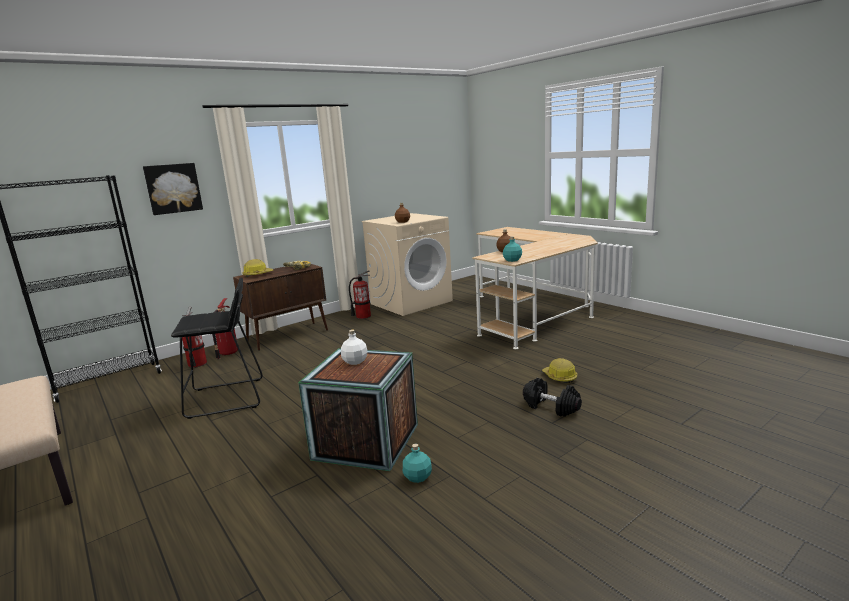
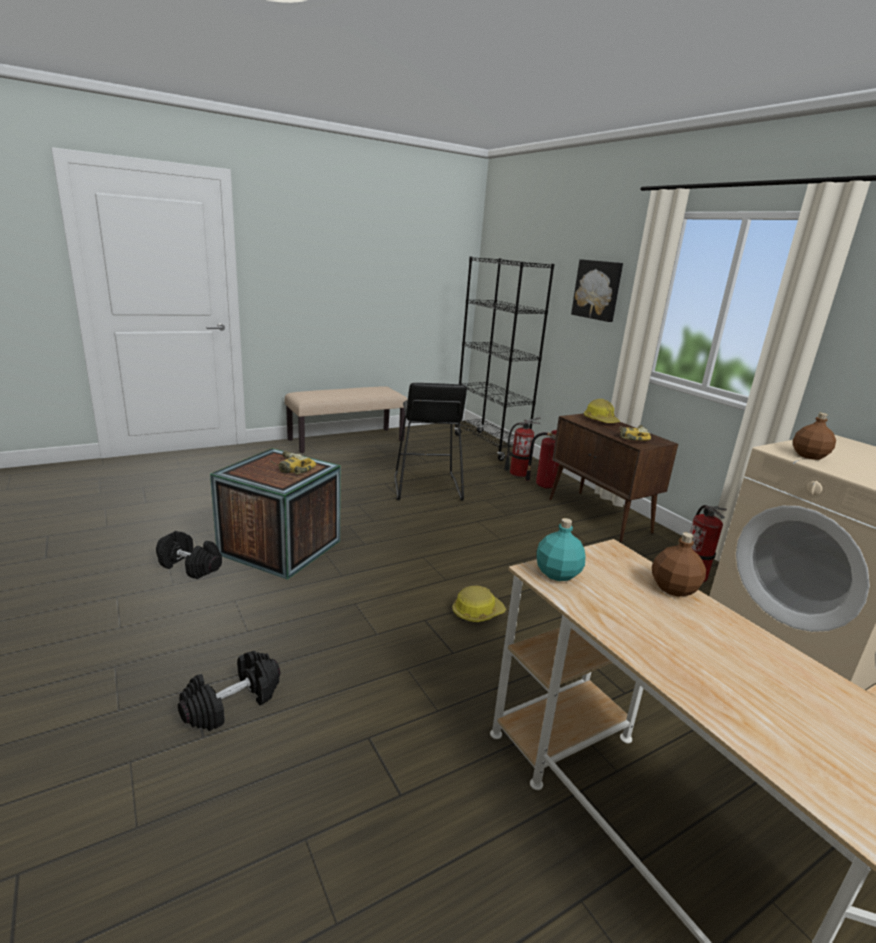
camera: 95 degrees right, 5 degrees up
white bottle [341,329,367,365] -> power drill [270,451,316,474]
turquoise bottle [403,444,432,483] -> black dumbbell [156,531,222,579]
hard hat [542,358,577,383] -> hard hat moved to [452,586,506,622]

